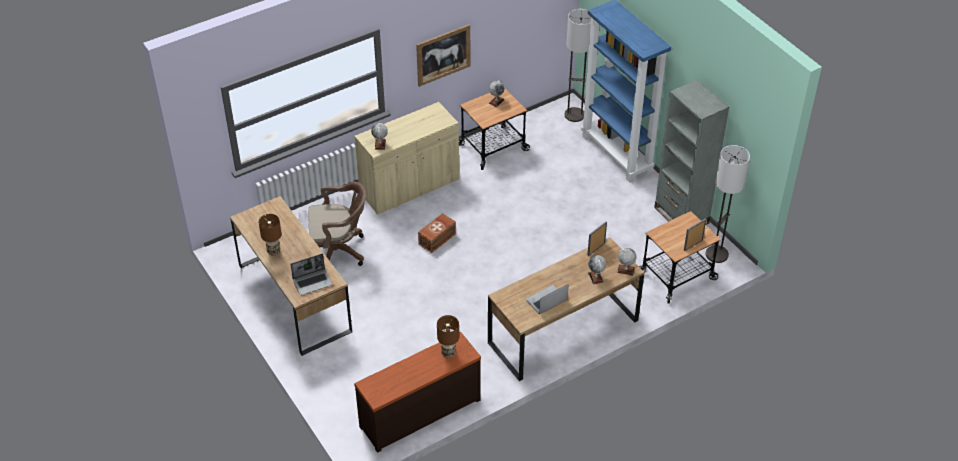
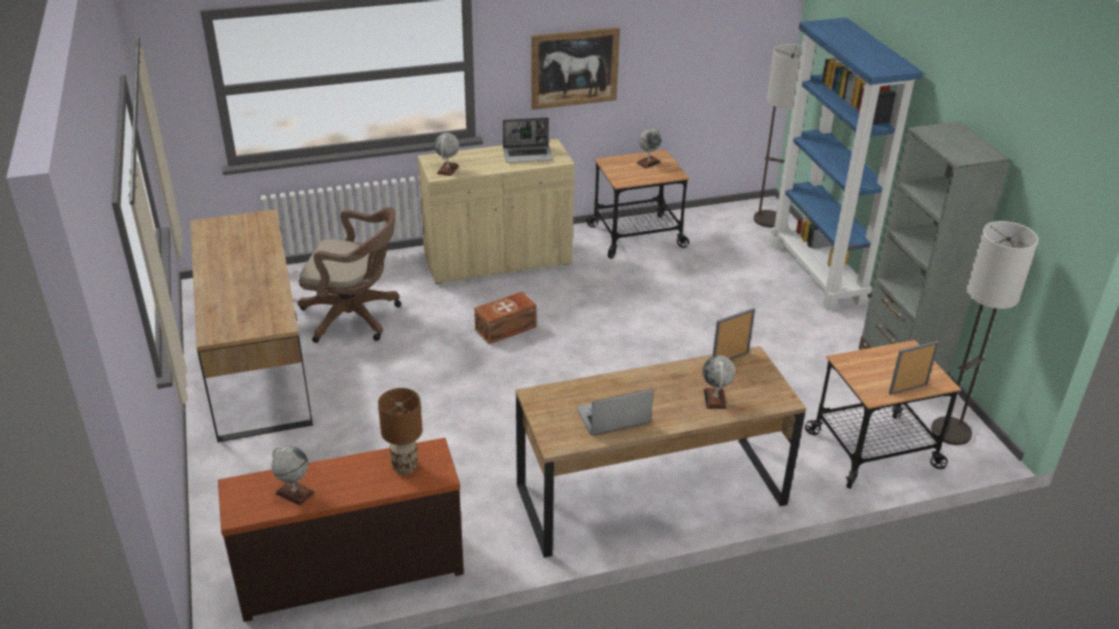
camera: 15 degrees right, 10 degrees down
brown table lamp [259,214,282,256] -> none
laptop [290,254,333,295] -> laptop moved to [503,118,553,163]
globe [617,248,636,276] -> globe moved to [271,446,315,506]

